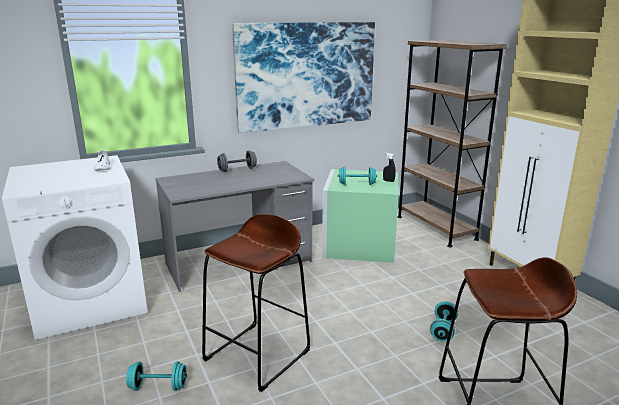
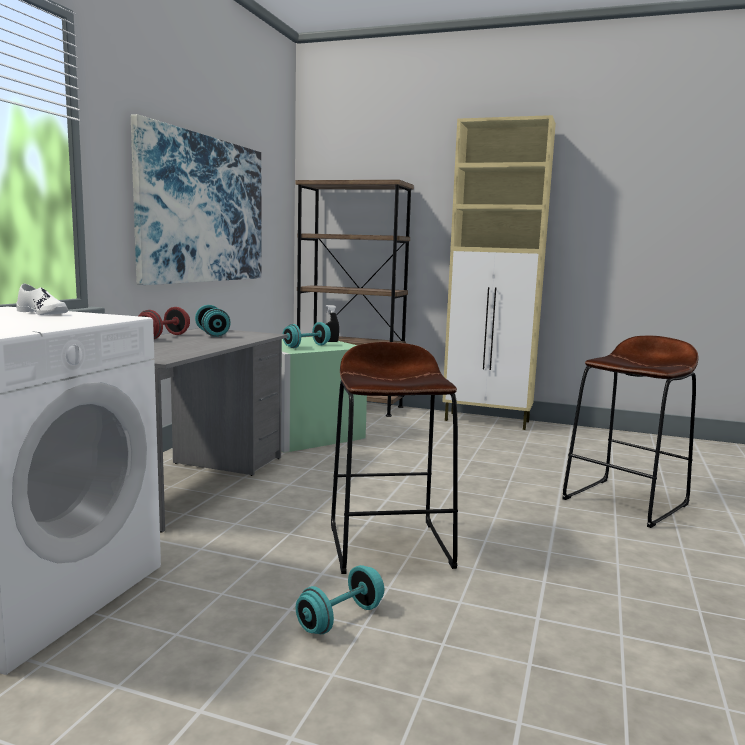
camera: 45 degrees left, 10 degrees down
grey dumbbell [217,150,257,172] -> red dumbbell [138,307,190,339]
turquoise dumbbell [430,301,458,342] -> turquoise dumbbell moved to [195,305,231,337]

